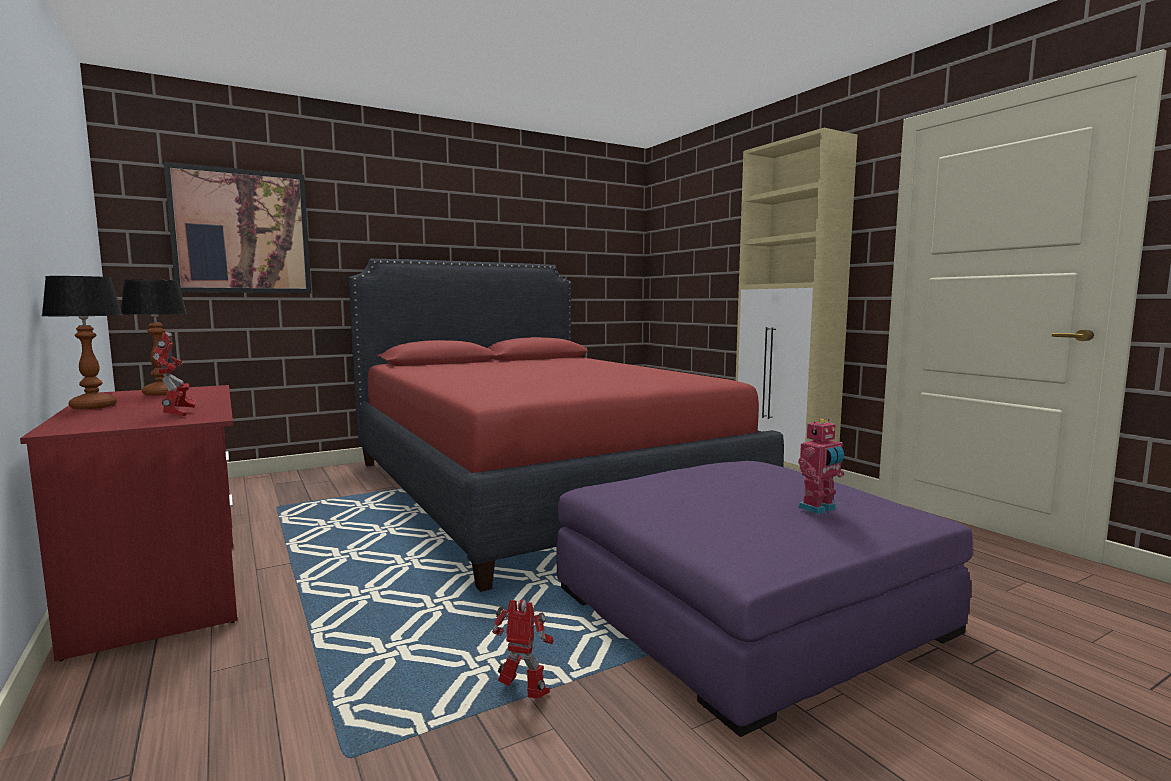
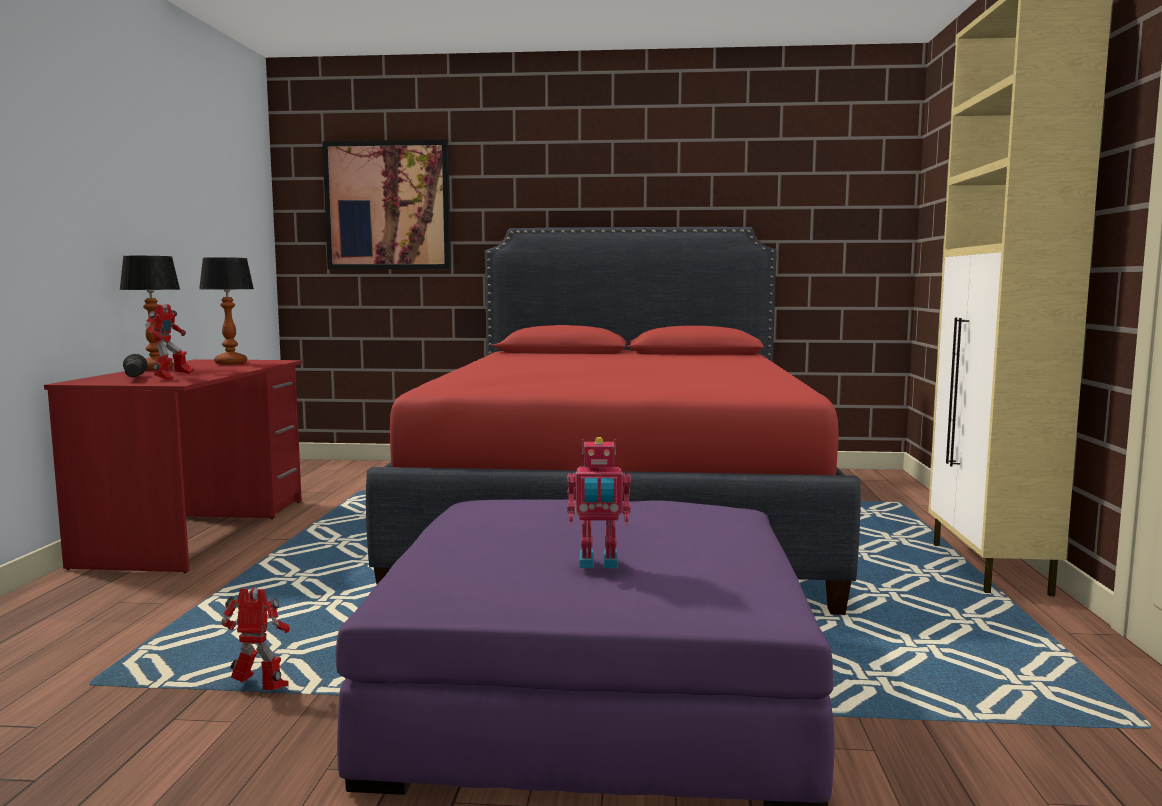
camera: 35 degrees right, 0 degrees up
toy robot [492,599,554,699] -> toy robot turned 45 degrees counterclockwise [221,587,290,690]
none -> black flashlight [123,354,148,377]

